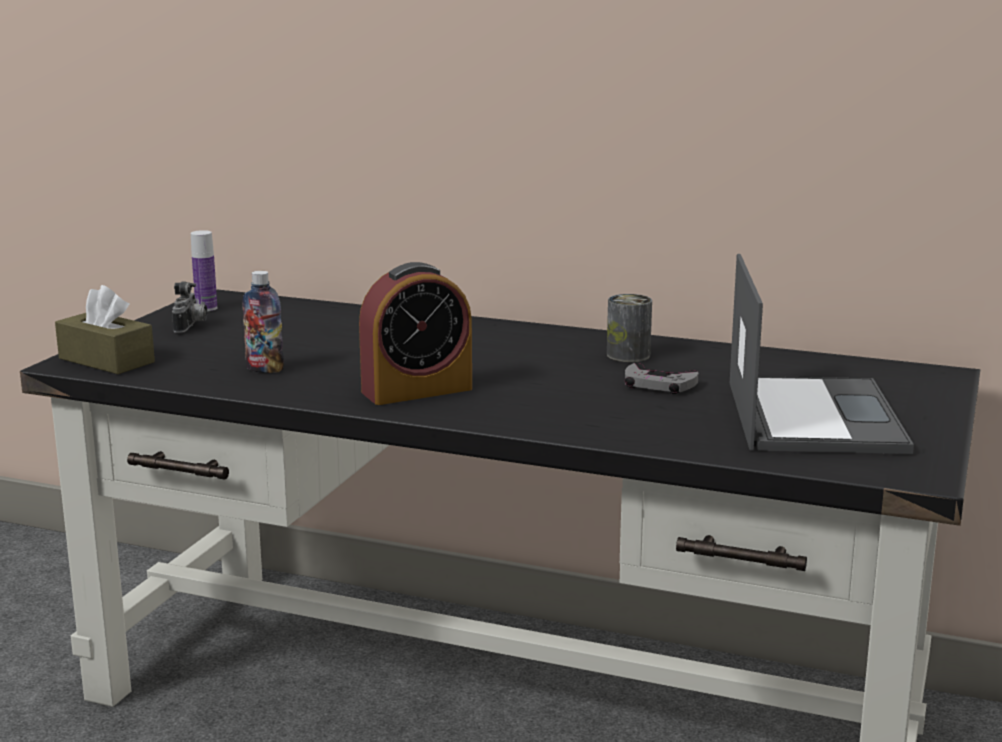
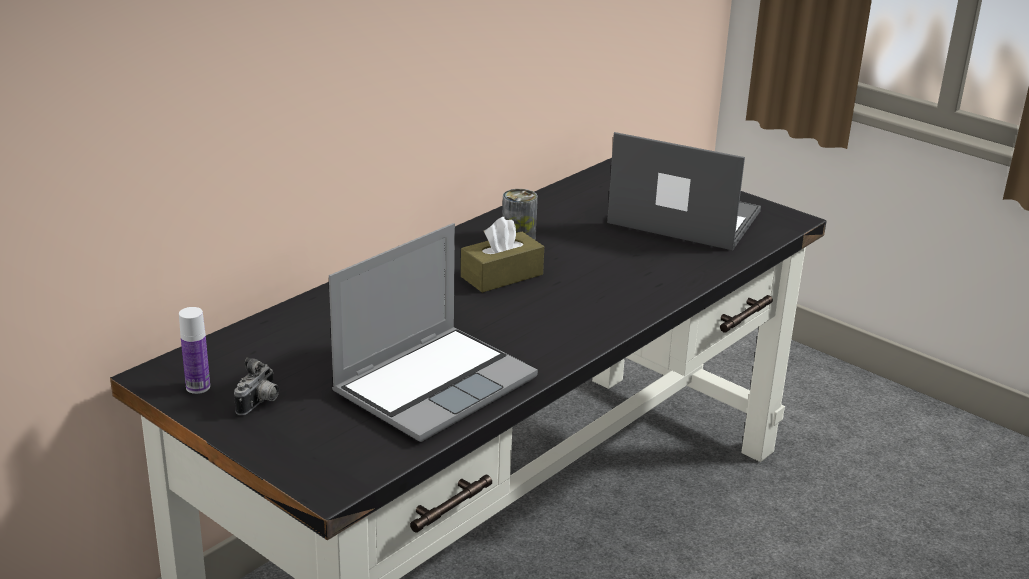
camera: 70 degrees left, 10 degrees up
brown tissue box [55,285,155,374] -> brown tissue box moved to [461,217,544,293]
camera [172,281,207,333] -> camera turned 90 degrees clockwise [234,357,279,415]
bottle [242,271,284,373] -> laptop [329,223,538,442]
alarm clock [359,262,472,405] -> none
grey game controller [625,363,698,394] -> none

